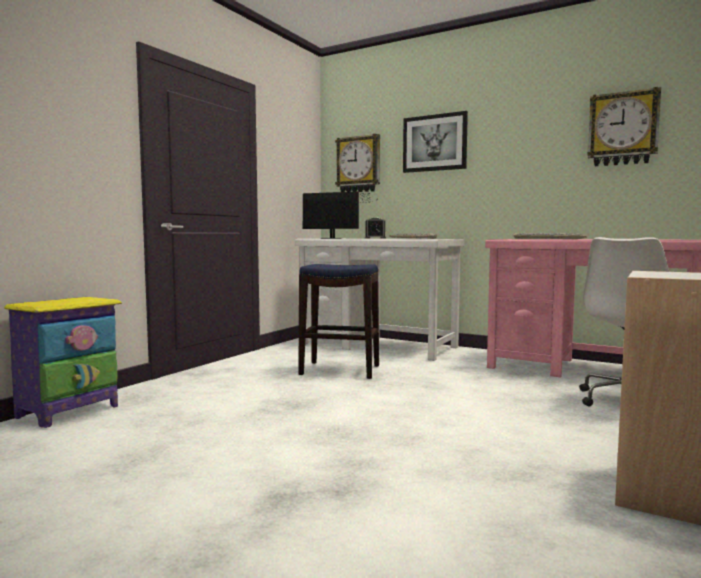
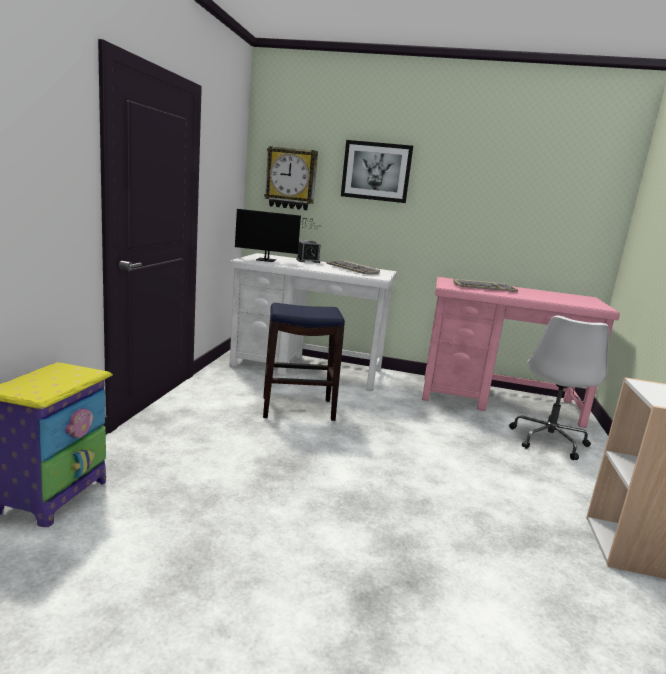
camera: 20 degrees left, 10 degrees up
wall clock [587,87,661,166] -> none

